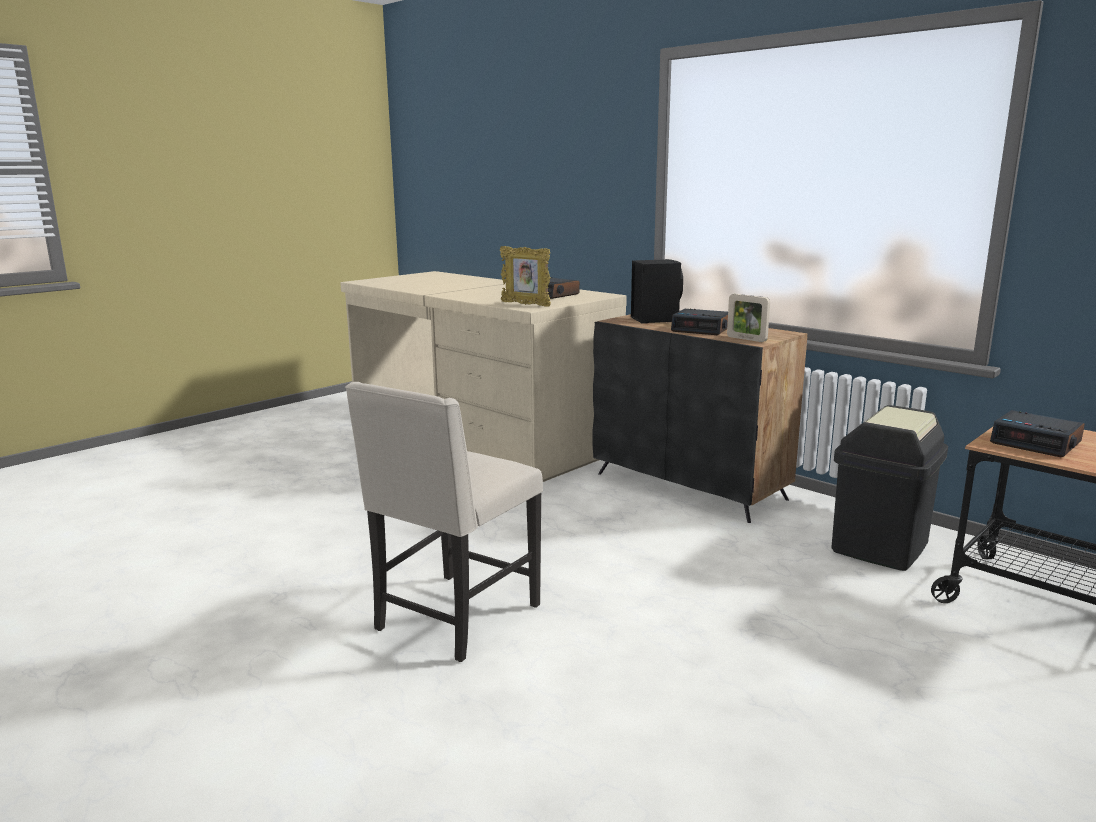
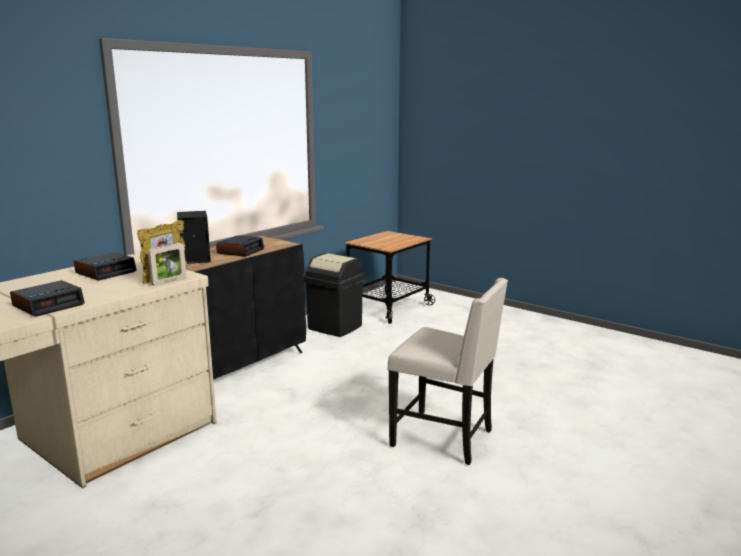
camera: 95 degrees left, 0 degrees up
picture frame [727,294,770,342] -> picture frame moved to [148,243,186,286]
alarm clock [990,410,1085,457] -> alarm clock moved to [10,280,85,317]

